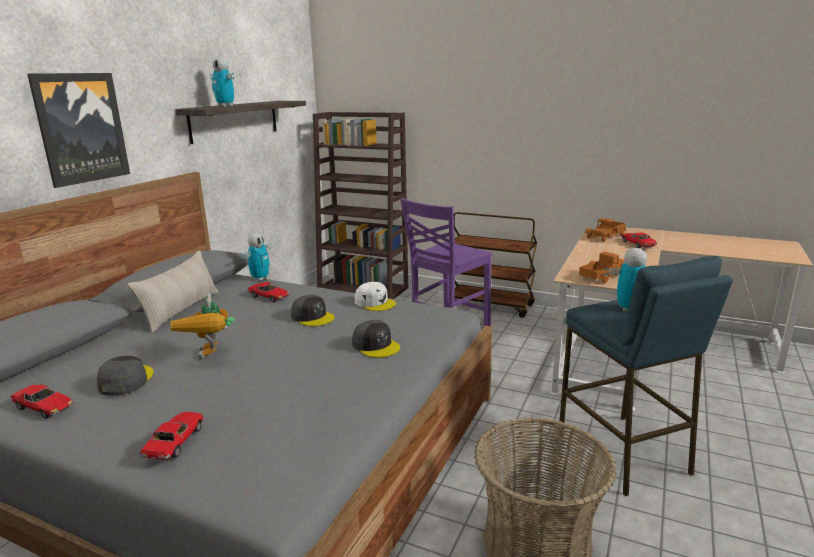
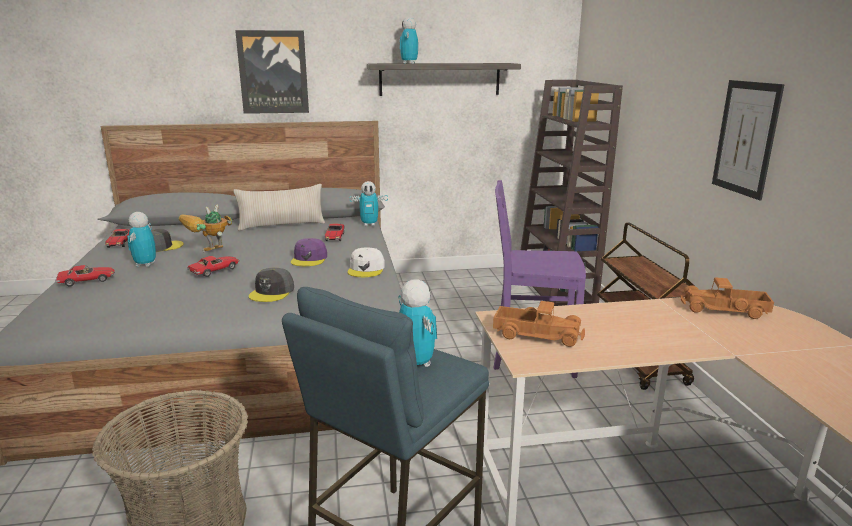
camera: 55 degrees right, 0 degrees up
grey cap [291,295,335,326] -> purple cap [291,238,327,266]
toy car [621,232,657,248] -> toy car moved to [187,256,240,277]
none -> toy robot [127,212,156,267]
none -> picture [712,80,784,200]

